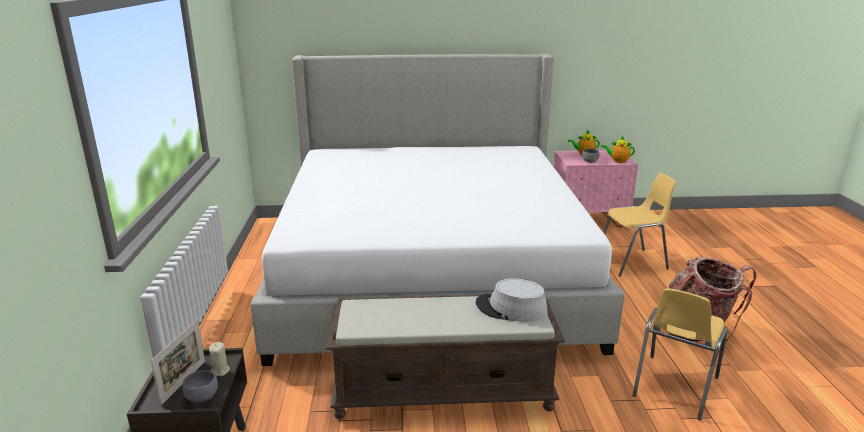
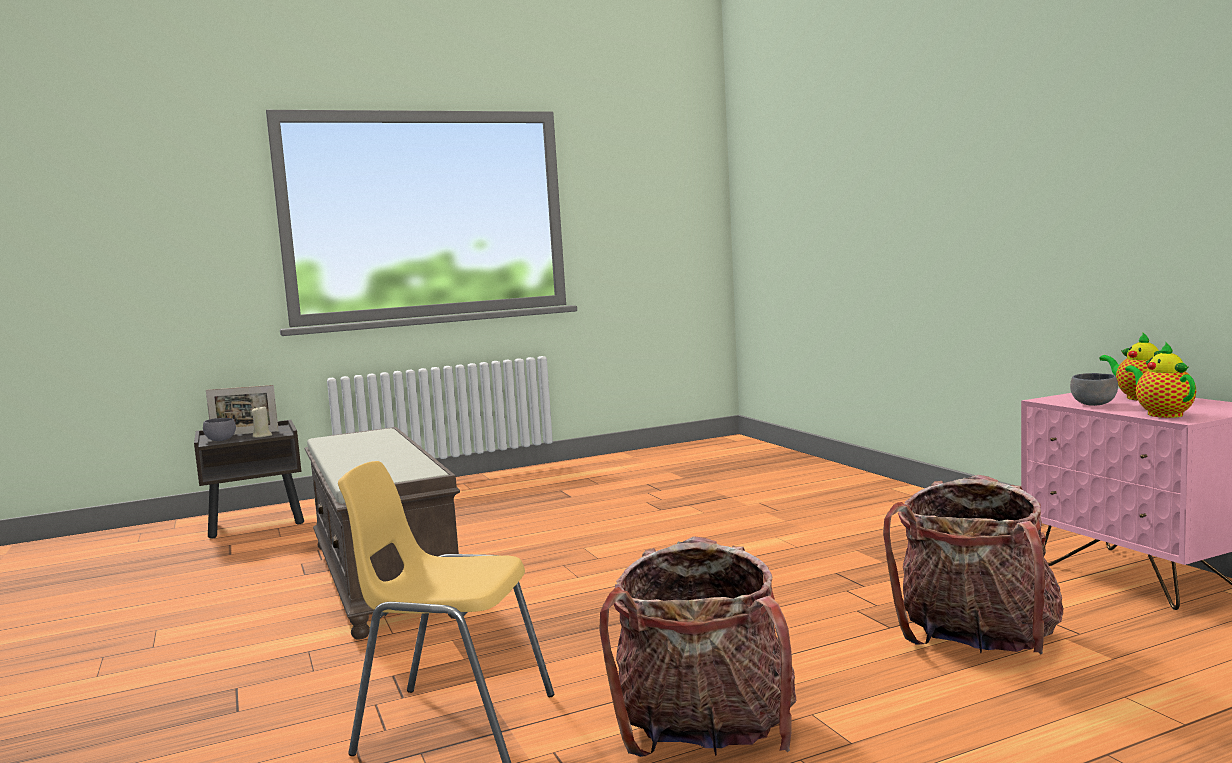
camera: 70 degrees right, 15 degrees down
bed [251,53,624,366] -> none
grey hat [476,278,548,322] -> none
yellow chair [604,173,676,277] -> backpack [883,475,1063,655]

